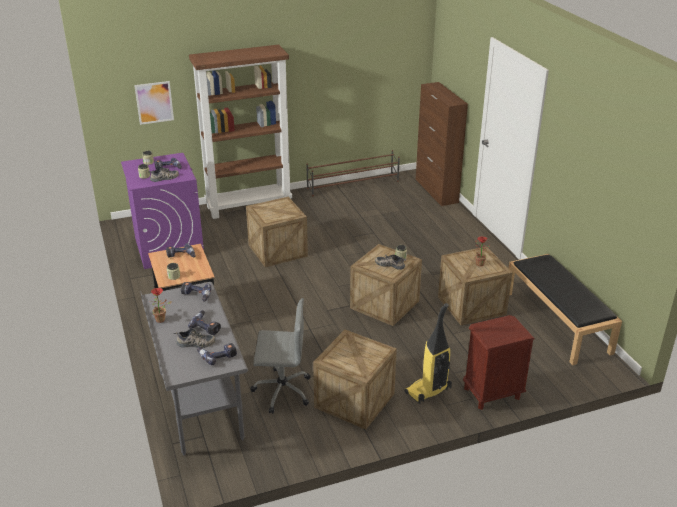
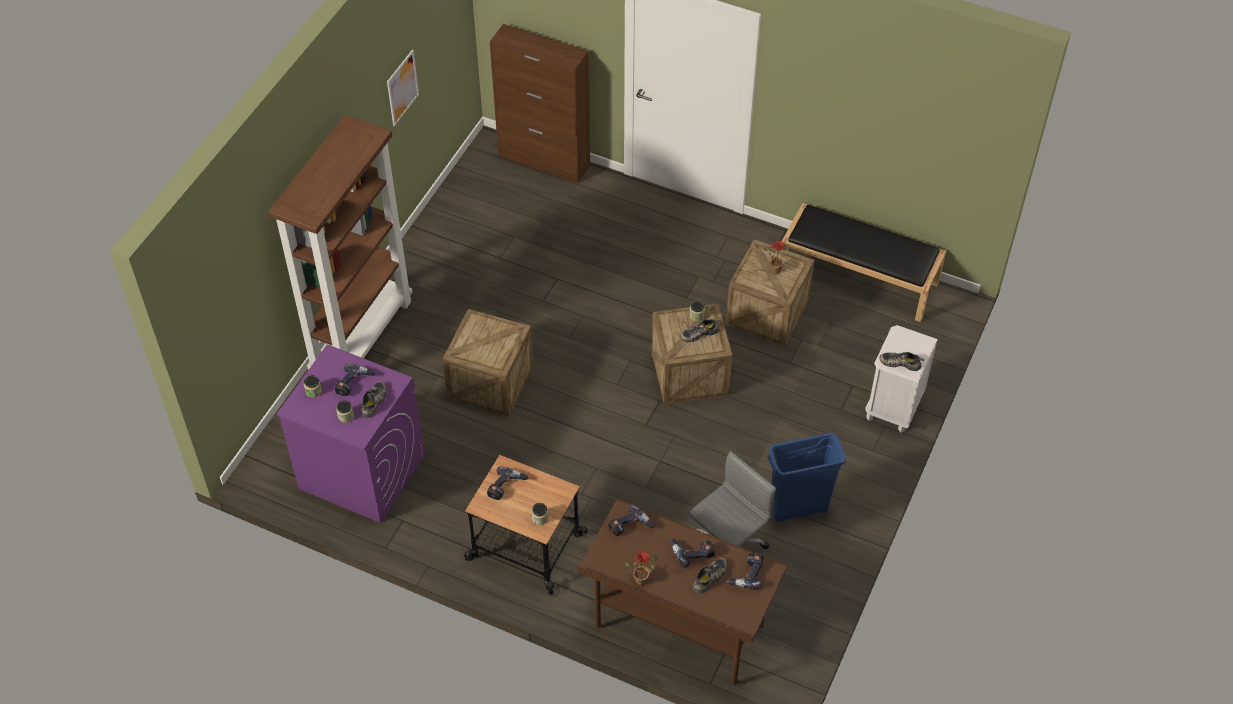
camera: 45 degrees left, 20 degrees up
picture [134,81,174,125] -> picture moved to [387,50,419,126]
grey desk [140,282,248,455] -> brown desk [578,499,788,685]
brown shoe rack [306,150,400,196] -> none
crate [313,330,397,430] -> blue trash can [767,432,846,522]
vacuum cleaner [405,303,452,404] -> none
brown nightstand [463,315,535,410] -> white nightstand [865,325,938,433]
none -> shoe [880,352,924,371]

